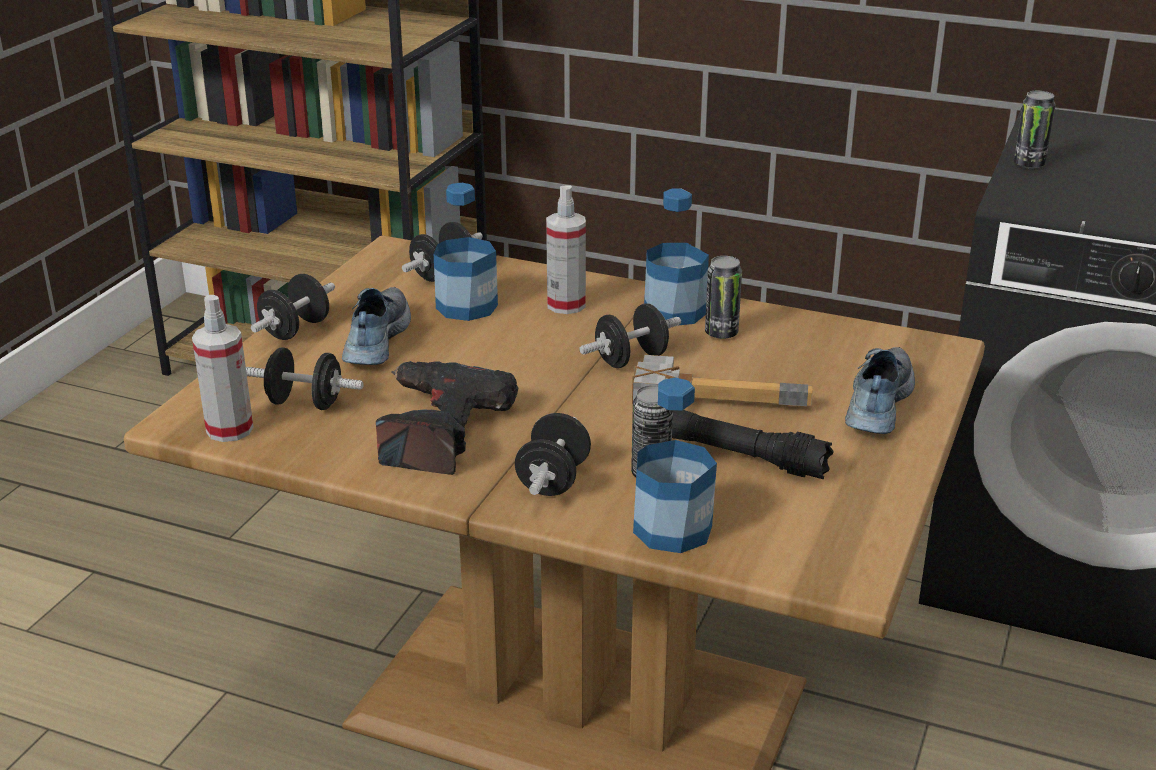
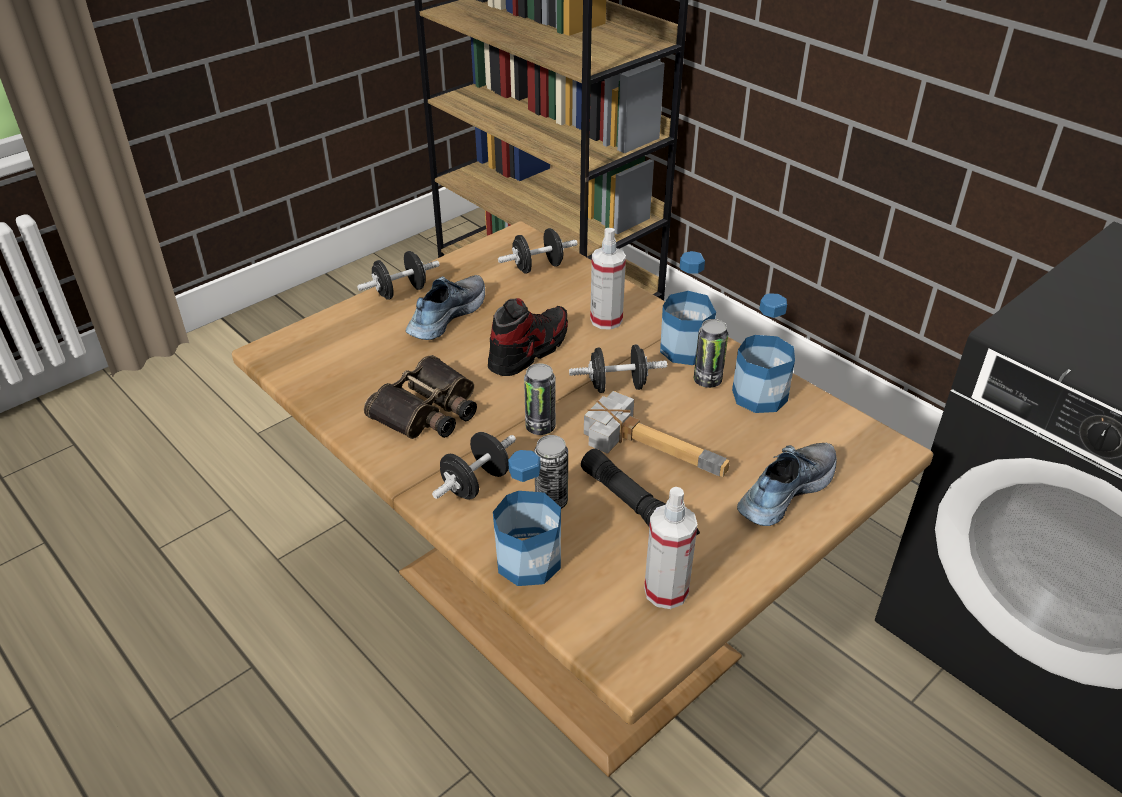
camera: 25 degrees right, 10 degrees up
spray bottle [192,295,253,442] -> spray bottle moved to [644,487,698,609]
black dumbbell [246,347,364,410] -> none
power drill [376,361,518,475] -> binoculars [364,355,477,439]
bottle [434,183,498,321] -> bottle moved to [732,293,795,413]
can [1014,91,1056,169] -> can moved to [524,363,556,435]
none -> shoe [488,298,568,376]

